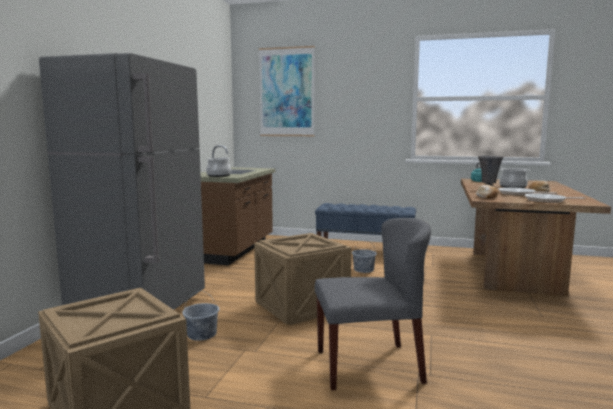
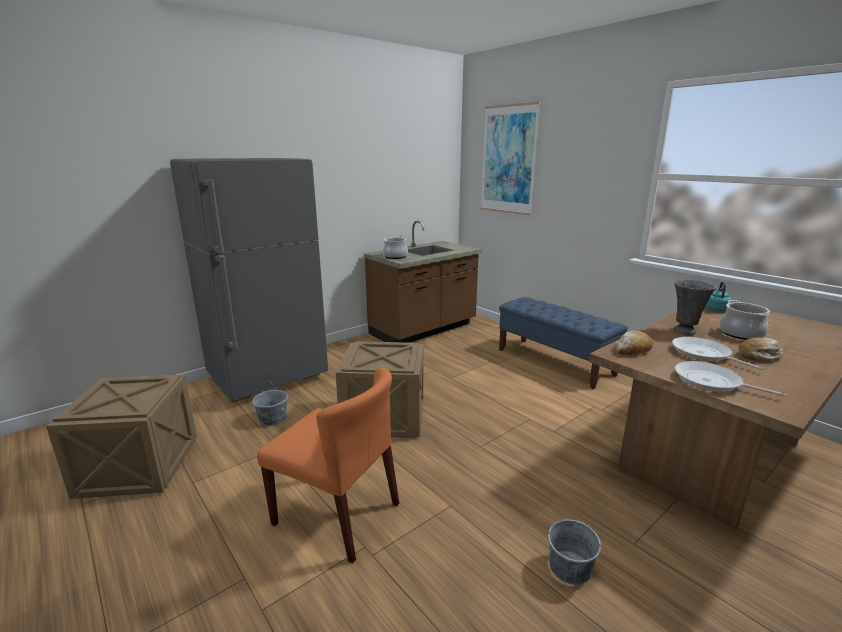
camera: 35 degrees right, 10 degrees up
grey chair [315,218,431,391] -> orange chair [257,368,399,564]
grey bucket [352,240,377,273] -> grey bucket moved to [548,518,602,585]

